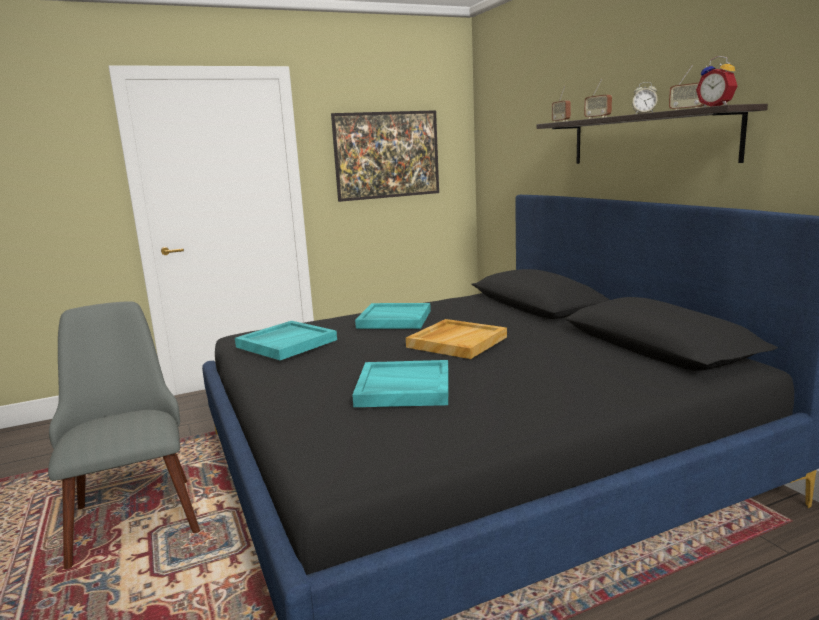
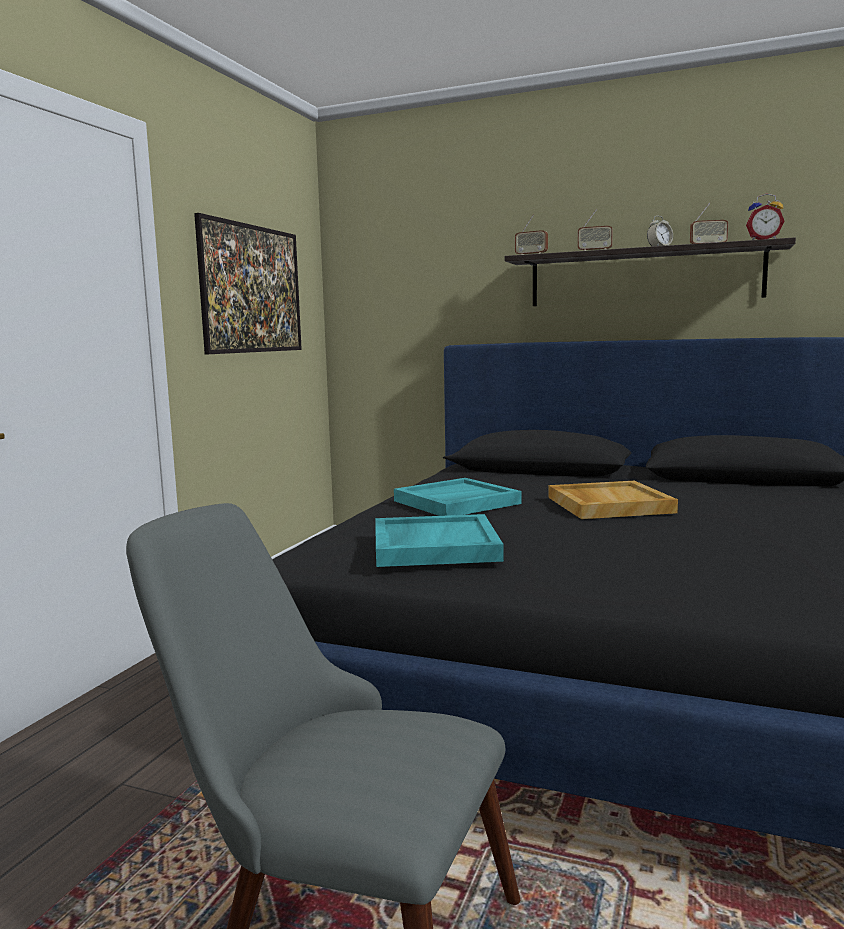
camera: 45 degrees left, 5 degrees down
turquoise tray [352,360,448,407] -> none

